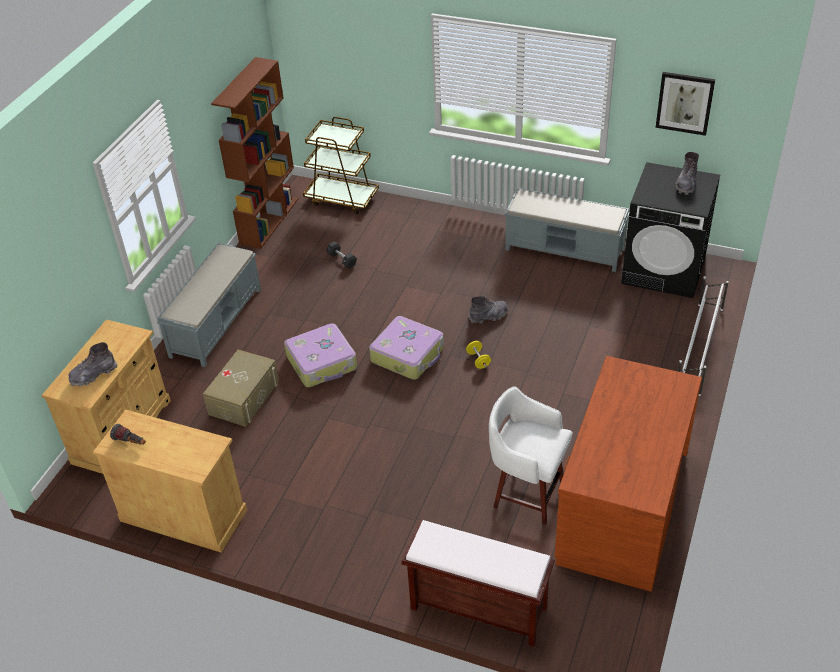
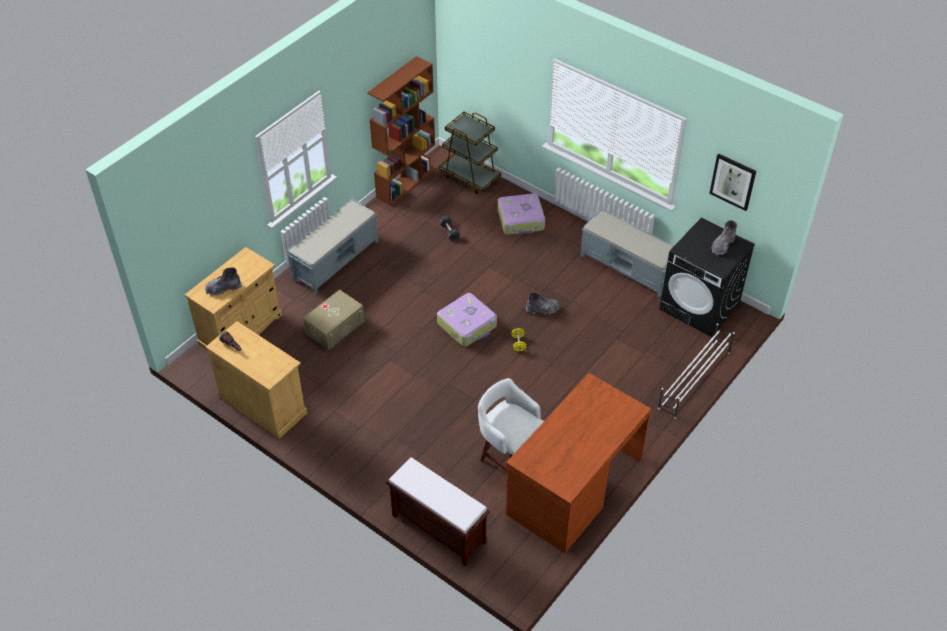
camera: 15 degrees right, 5 degrees up
suitcase [284,323,357,387] -> suitcase moved to [498,193,545,235]

